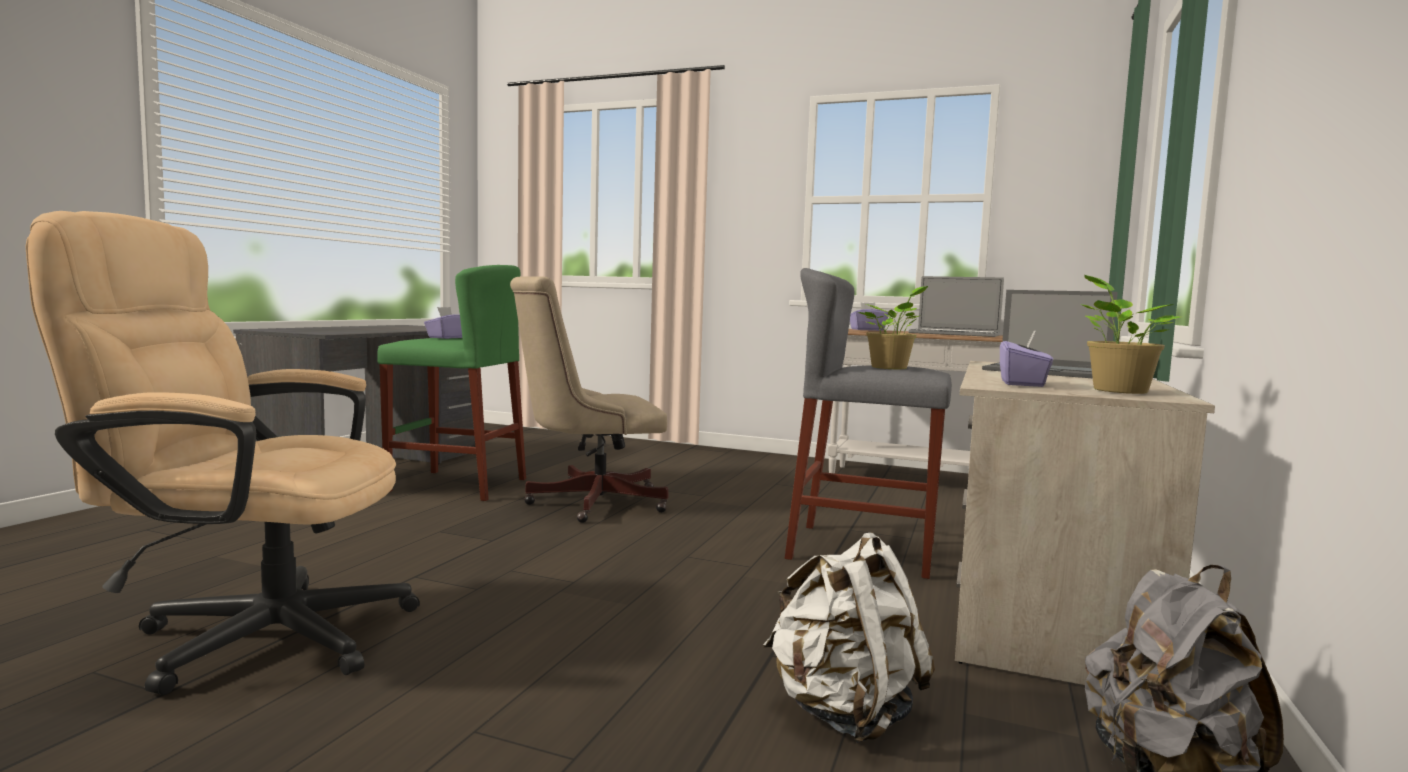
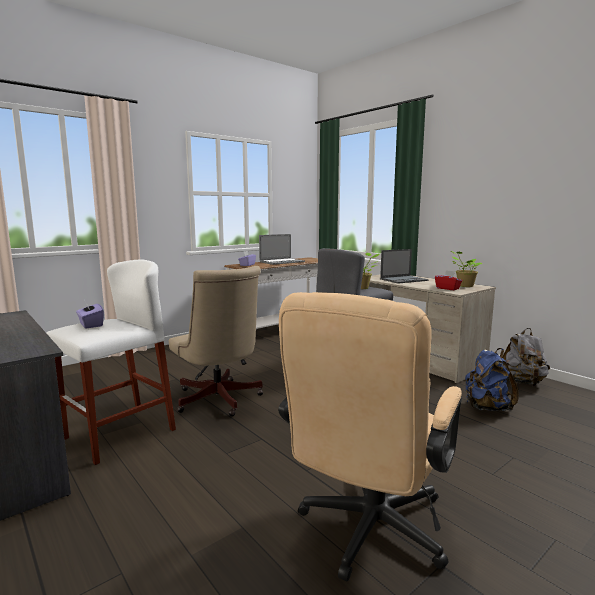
camera: 60 degrees left, 5 degrees up
green stool [377,265,526,501] -> white stool [47,260,176,465]
beige office chair [510,276,668,523] -> beige office chair turned 45 degrees counterclockwise [169,266,263,416]
white backpack [763,532,935,743] -> blue backpack [465,348,519,411]
purple tissue box [1000,330,1053,387] -> red tissue box [435,270,462,290]

